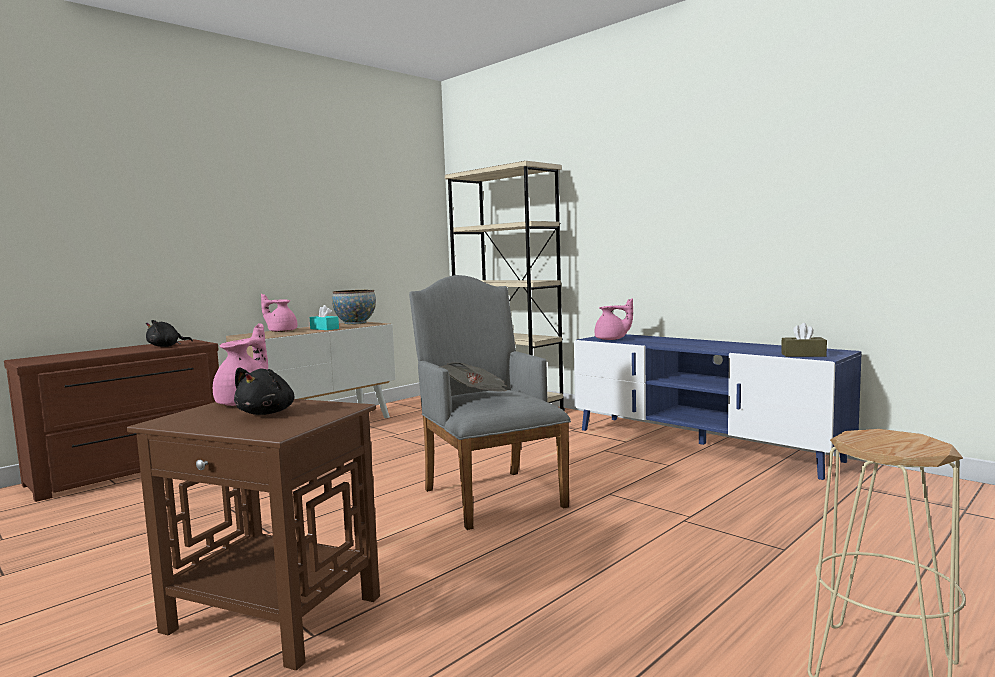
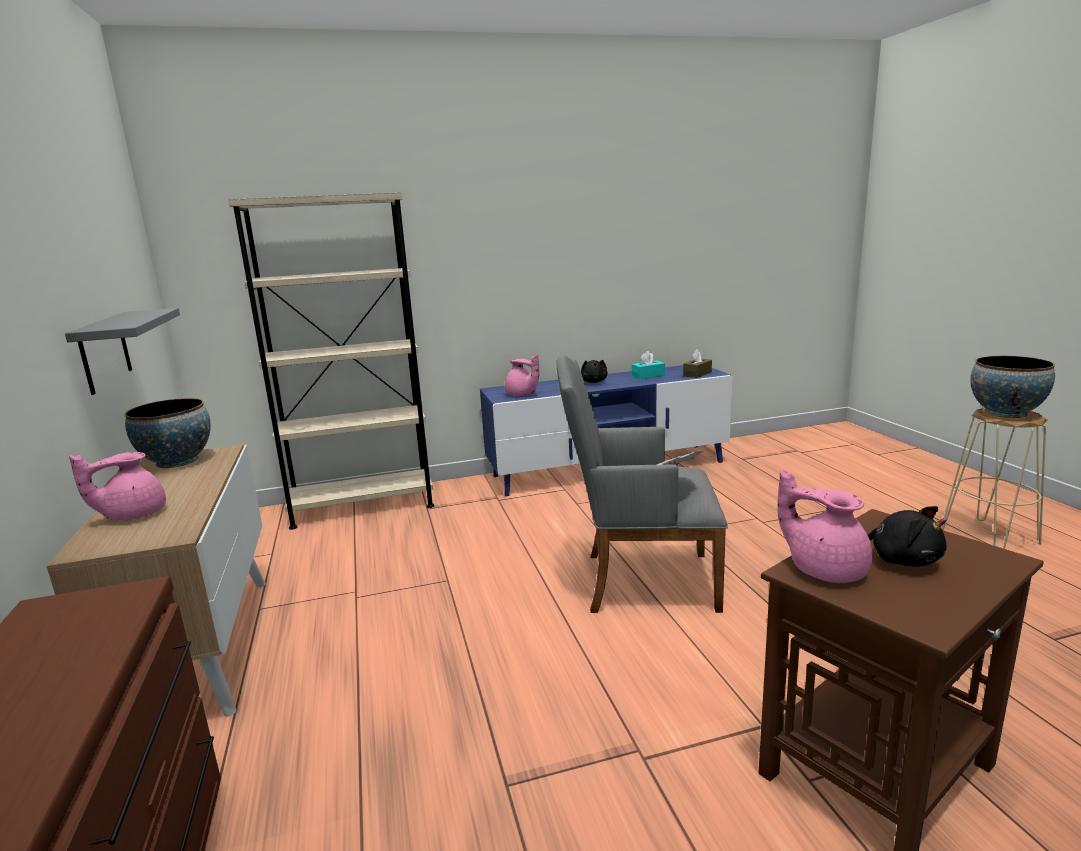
camera: 60 degrees left, 10 degrees up
black plush toy [146,320,193,347] -> black plush toy moved to [581,360,608,383]
turquoise tissue box [310,305,339,330] -> turquoise tissue box moved to [632,351,665,379]
pink teapot [594,298,633,340] -> pink teapot turned 90 degrees clockwise [505,354,539,396]
none -> grey shelf [65,308,180,395]
none -> bowl [970,356,1055,418]

